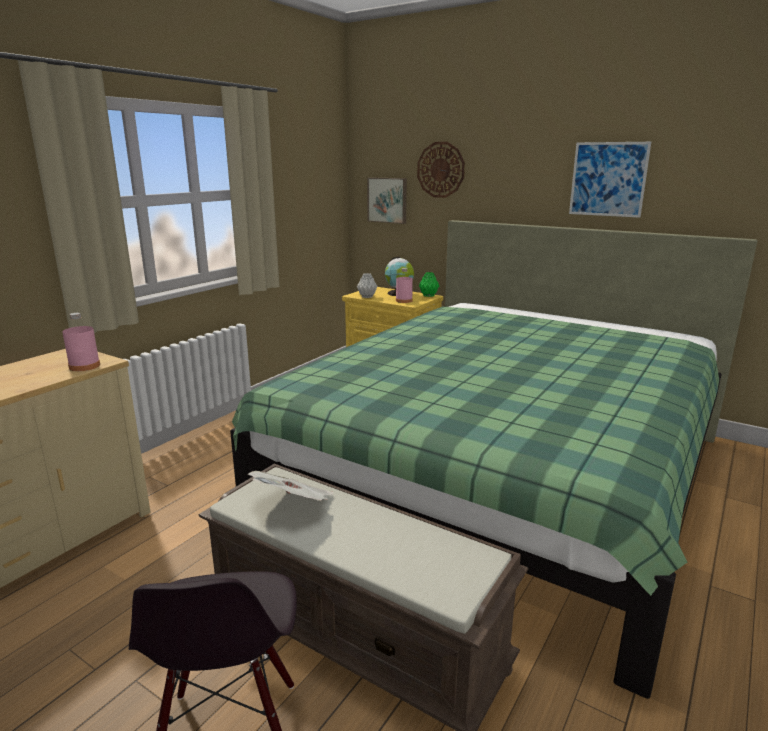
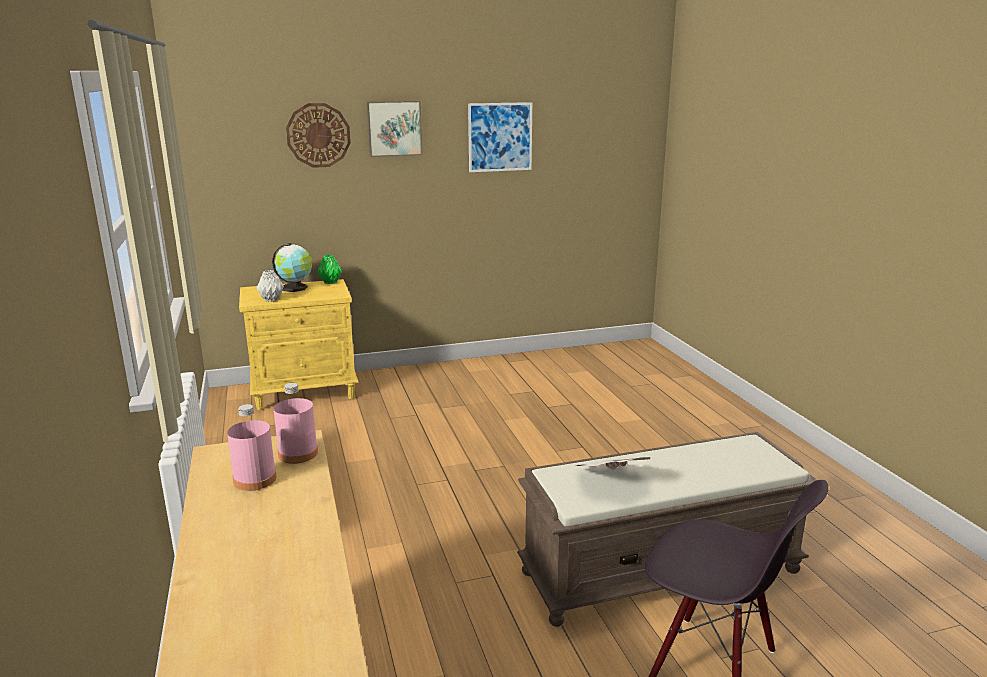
camera: 50 degrees left, 0 degrees up
green bed [230,220,757,699] -> none
picture [367,177,407,224] -> picture moved to [366,101,423,157]
pink bottle [396,268,413,303] -> pink bottle moved to [227,404,277,491]

